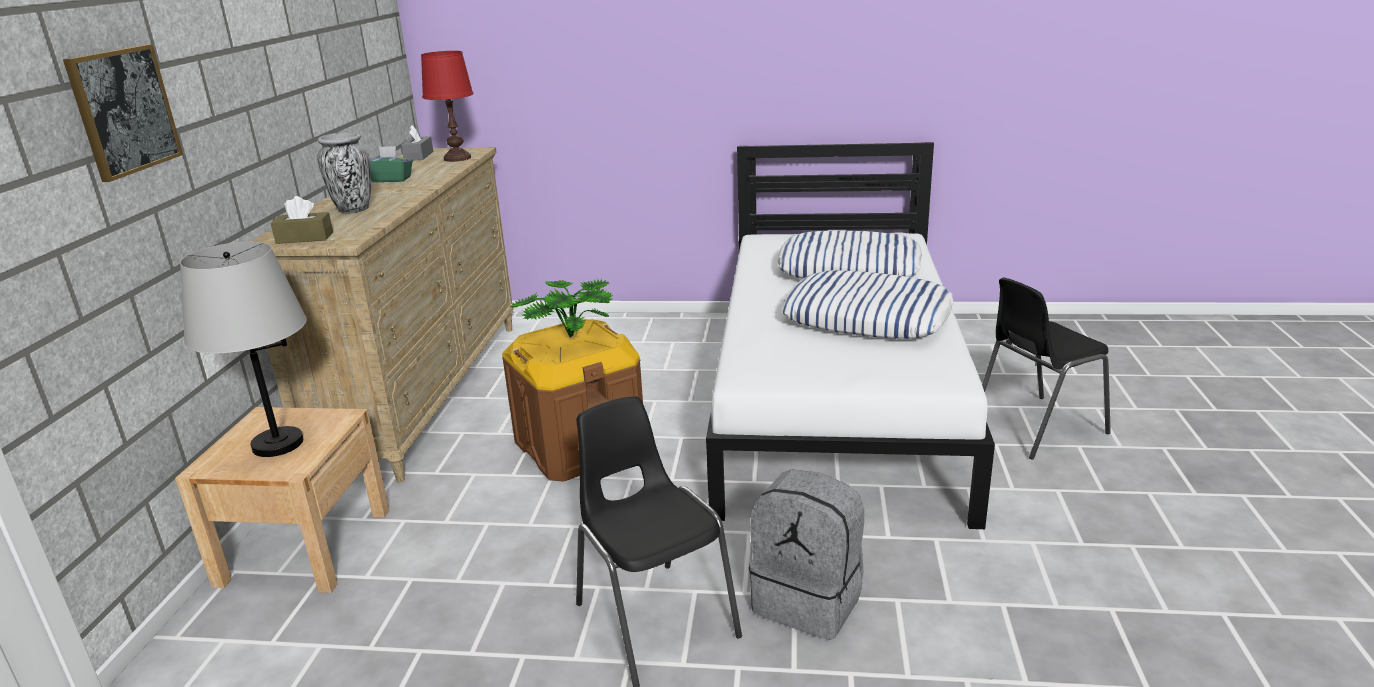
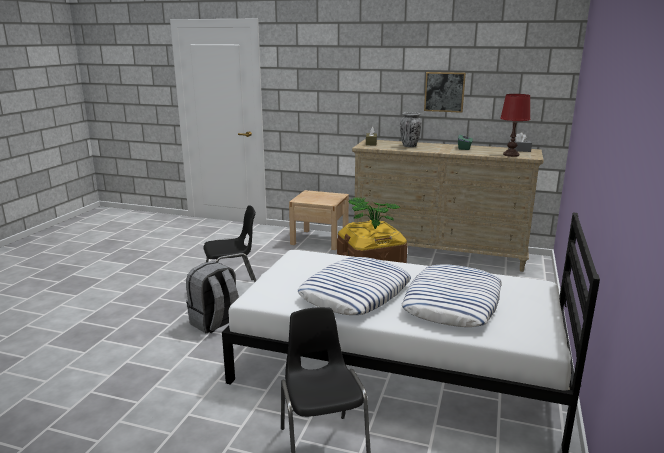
camera: 100 degrees right, 5 degrees down
picture [63,44,183,182] -> picture moved to [424,72,466,113]
grey table lamp [180,242,307,457] -> none

